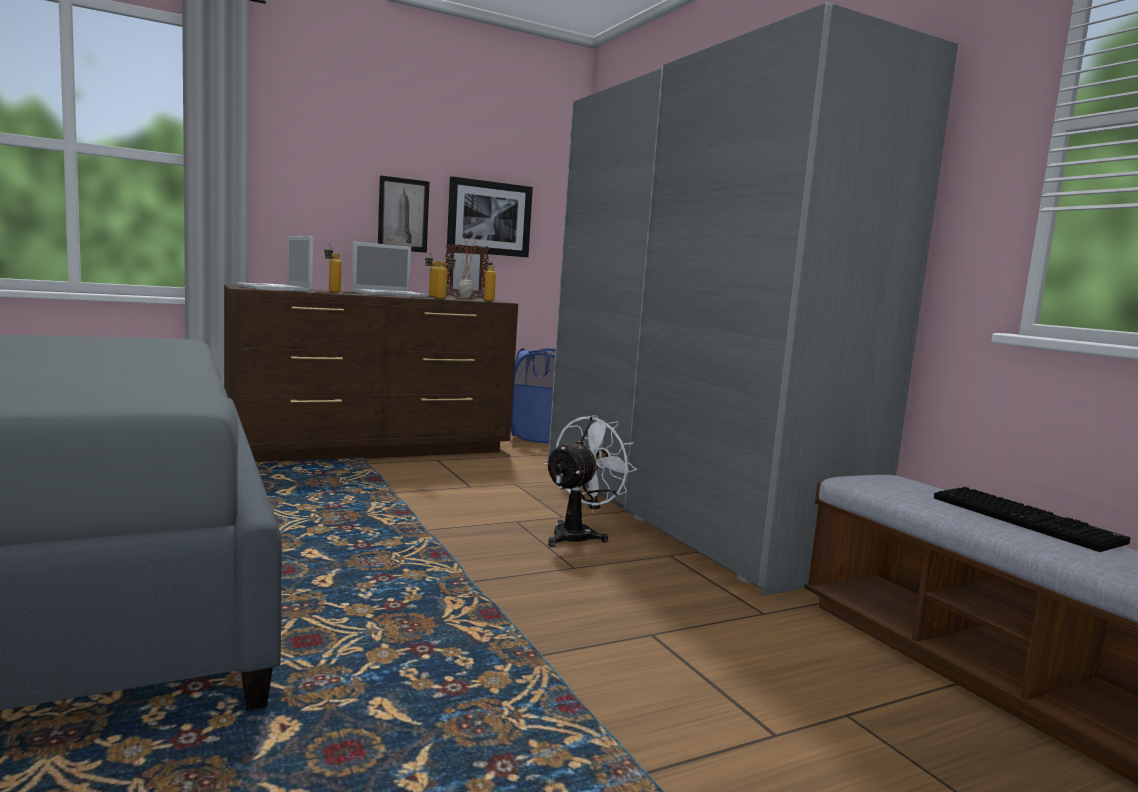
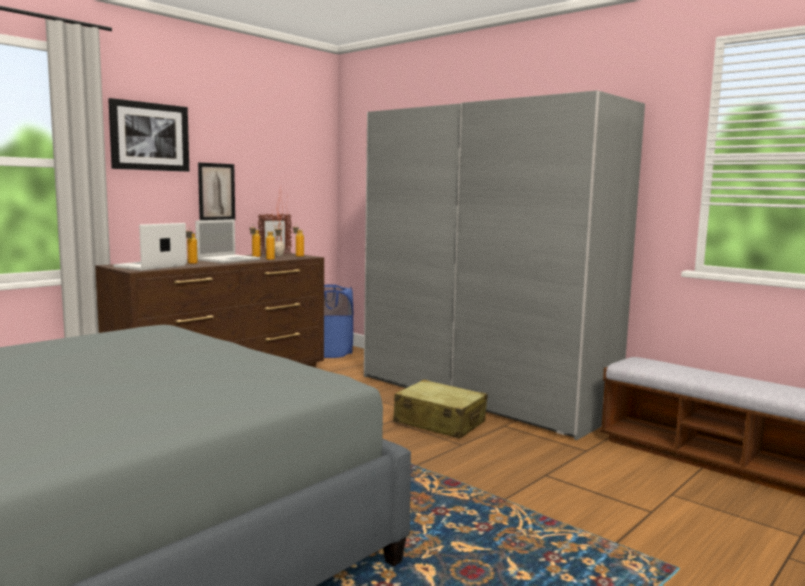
camera: 20 degrees left, 0 degrees up
laptop [236,236,313,292] -> laptop turned 90 degrees clockwise [113,223,187,271]
picture [447,176,533,257] -> picture moved to [108,98,189,172]
white fan [544,415,637,547] -> beige suitcase [393,380,487,438]
keyboard [934,487,1130,552] -> none

